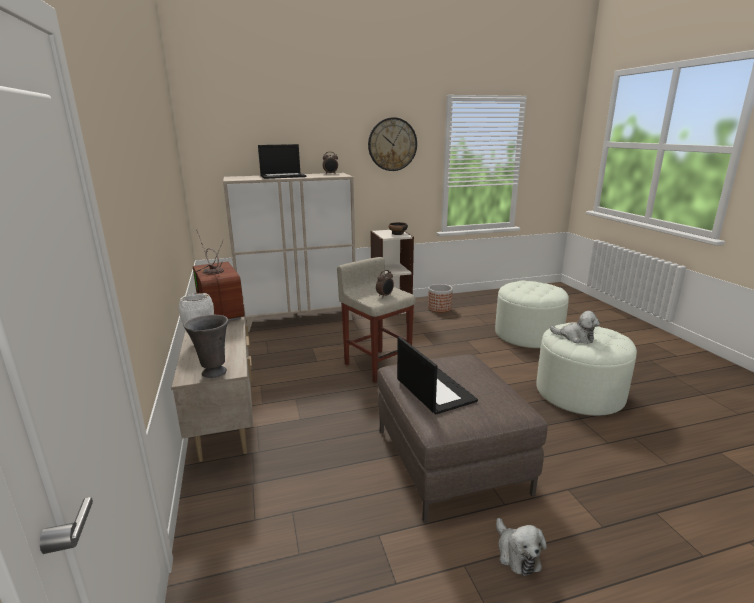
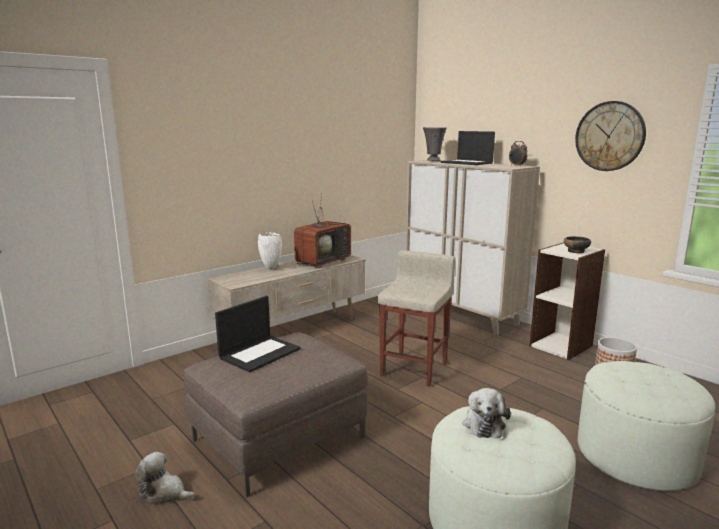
camera: 65 degrees right, 5 degrees down
grey vase [183,315,228,378] -> grey vase moved to [423,127,447,161]
alarm clock [376,270,394,298] -> none
plush toy [496,518,547,576] -> plush toy turned 60 degrees clockwise [135,452,195,505]

